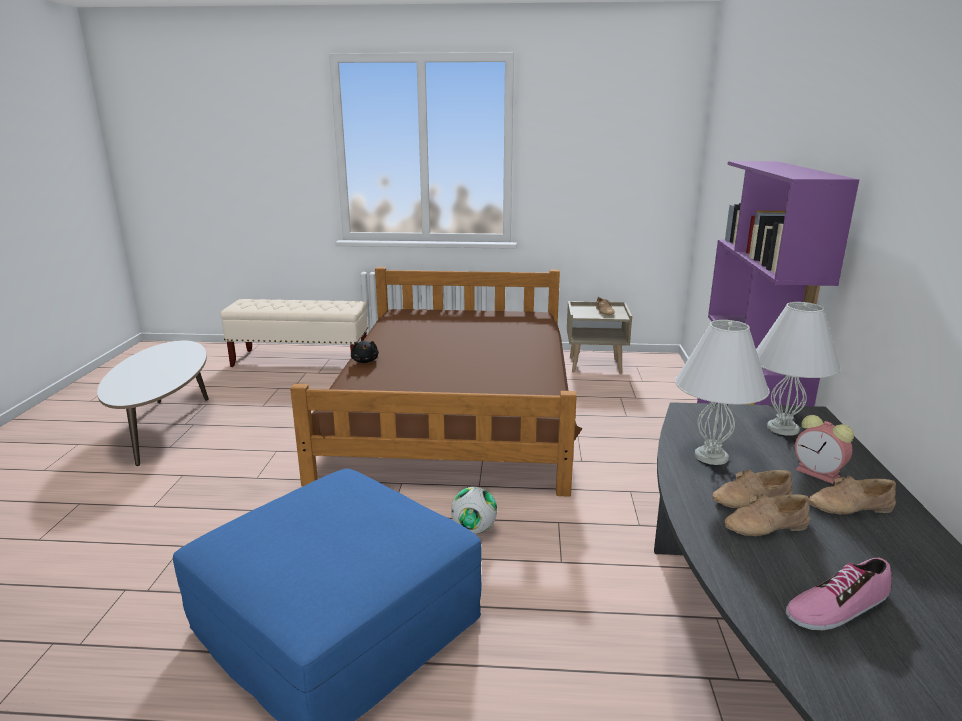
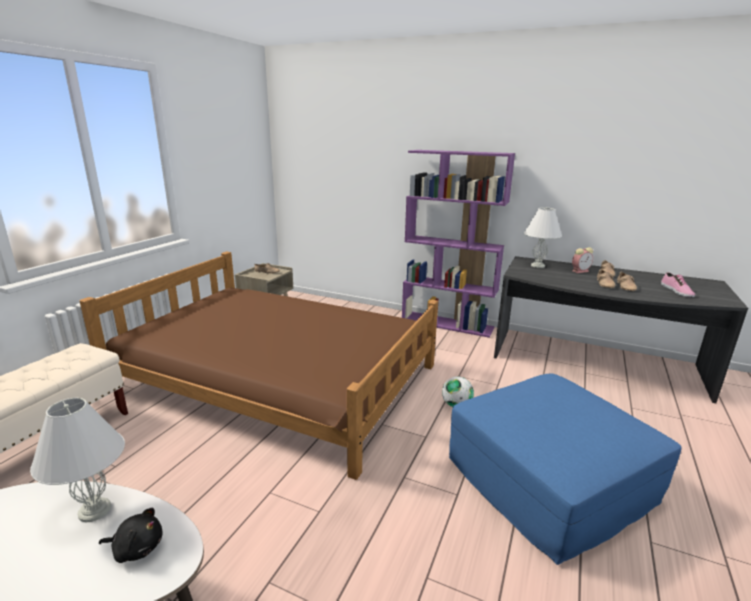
camera: 70 degrees left, 0 degrees up
black plush toy [351,341,379,363] -> black plush toy moved to [99,508,162,563]
white table lamp [675,320,770,465] -> white table lamp moved to [30,398,125,522]

